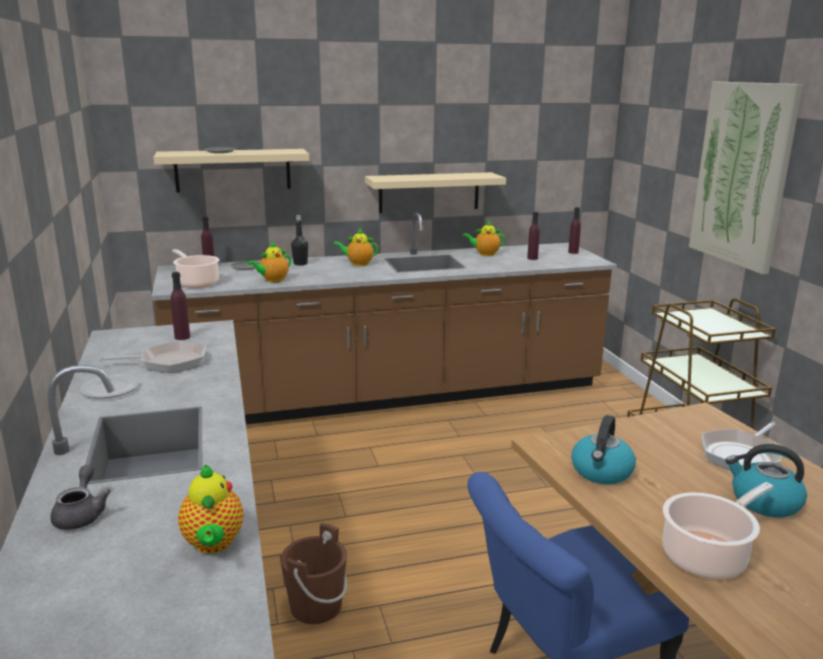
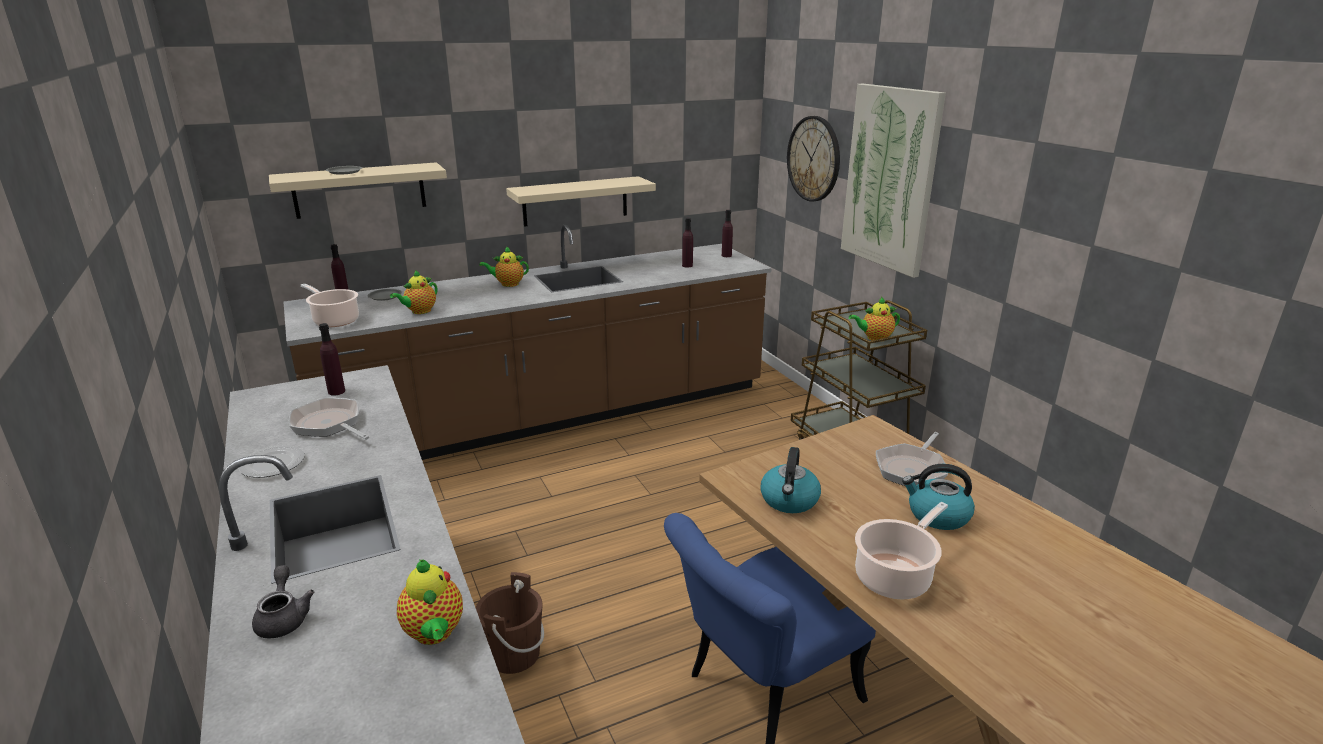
camera: 10 degrees left, 5 degrees up
frying pan [99,341,206,373] -> frying pan turned 120 degrees counterclockwise [289,398,369,440]
black bottle [291,215,308,266] -> none
teapot [462,220,505,256] -> teapot moved to [849,297,900,341]
none -> wall clock [787,116,840,201]

